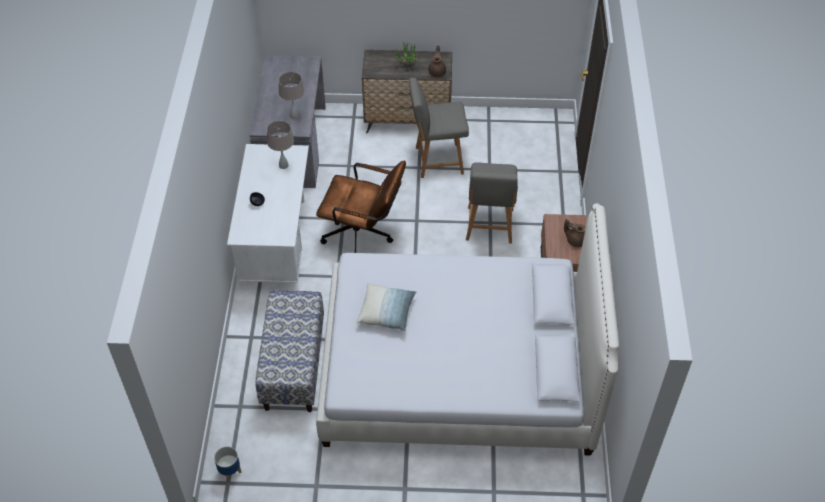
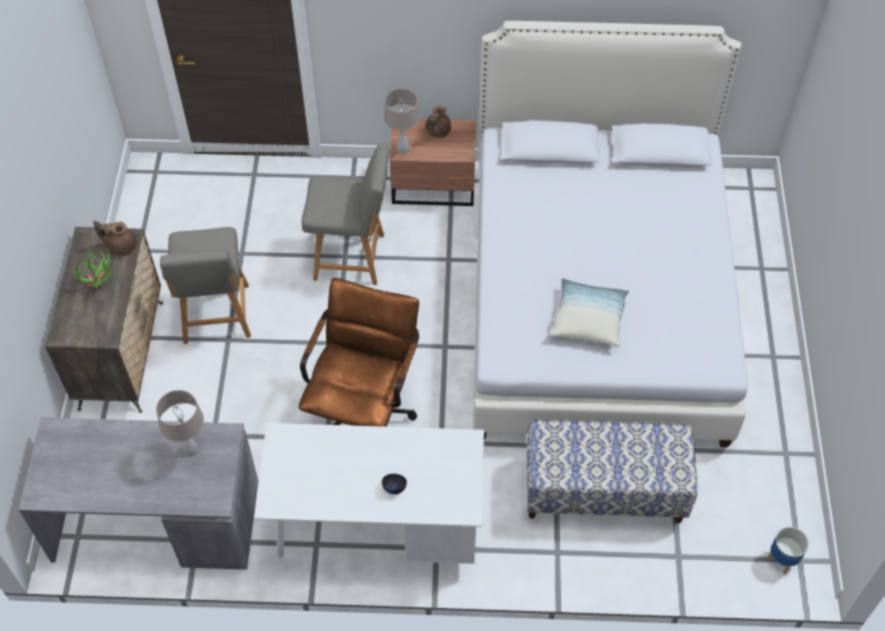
camera: 90 degrees left, 5 degrees up
beige table lamp [267,121,294,169] -> beige table lamp moved to [384,88,420,153]

